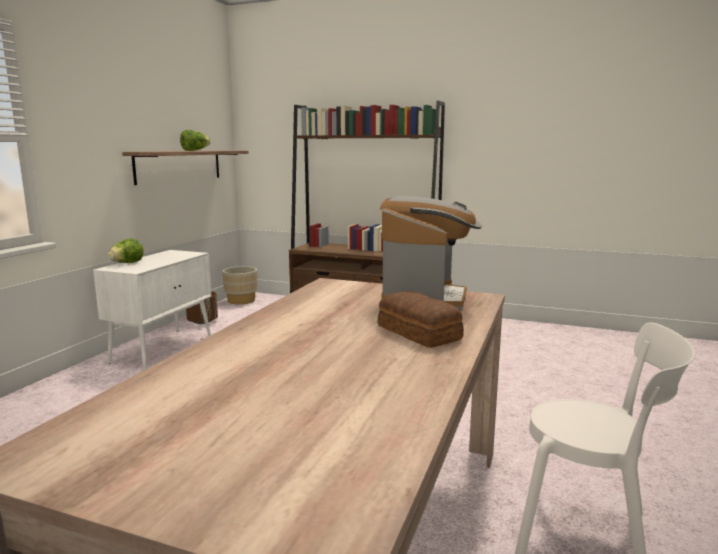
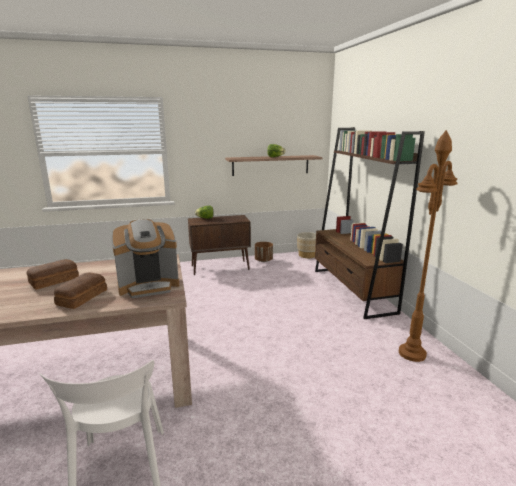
camera: 55 degrees right, 5 degrees up
white cabinet [93,250,211,370] -> brown cabinet [188,215,251,275]
none -> bread [26,259,79,290]
none -> brown floor lamp [399,130,458,362]

